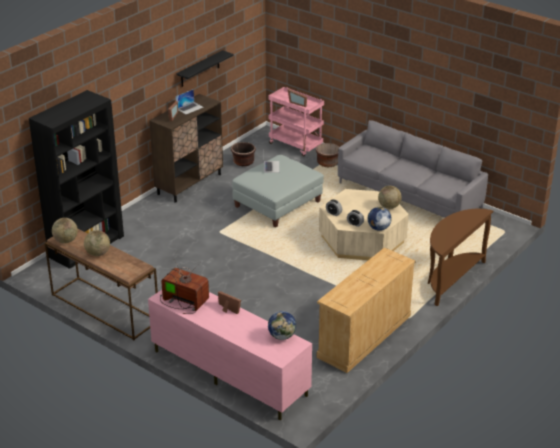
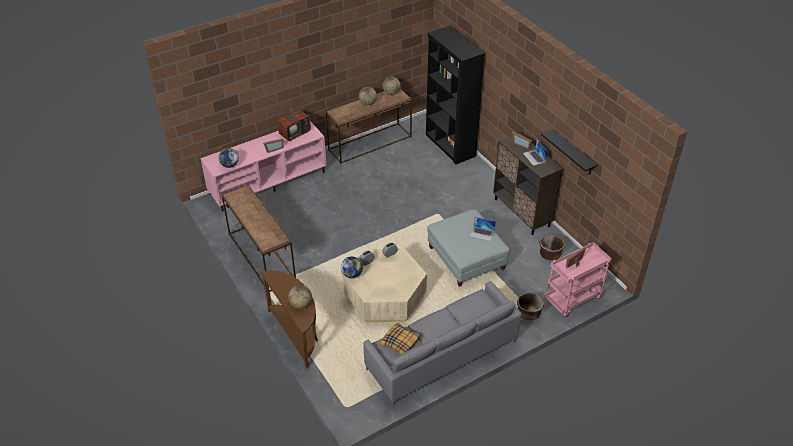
camera: 110 degrees right, 10 degrees up
beige dresser [317,247,415,373] -> brown console table [222,186,296,292]
globe [378,186,402,209] -> globe moved to [288,285,312,309]
none -> pillow [380,323,420,355]

